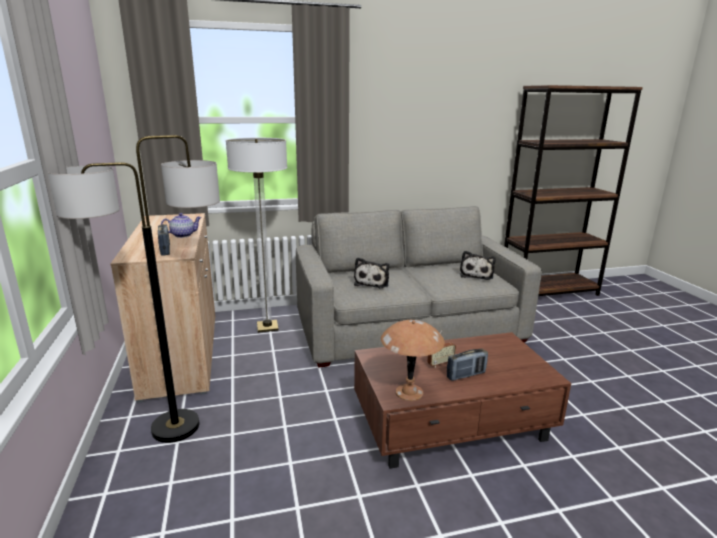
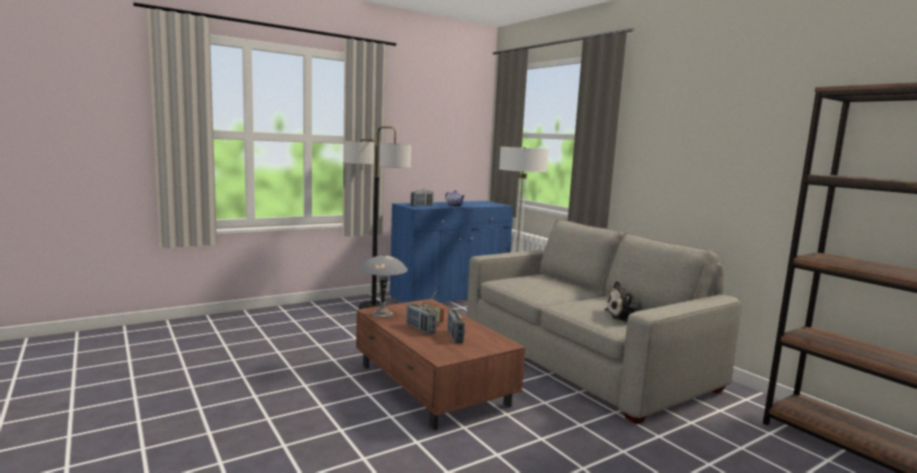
camera: 70 degrees right, 10 degrees down
beige cabinet [111,213,215,403] -> blue cabinet [390,201,513,303]
plush toy [354,257,389,288] -> none
brown table lamp [381,320,445,401] -> grey table lamp [359,254,408,318]
none -> radio [448,309,465,343]

